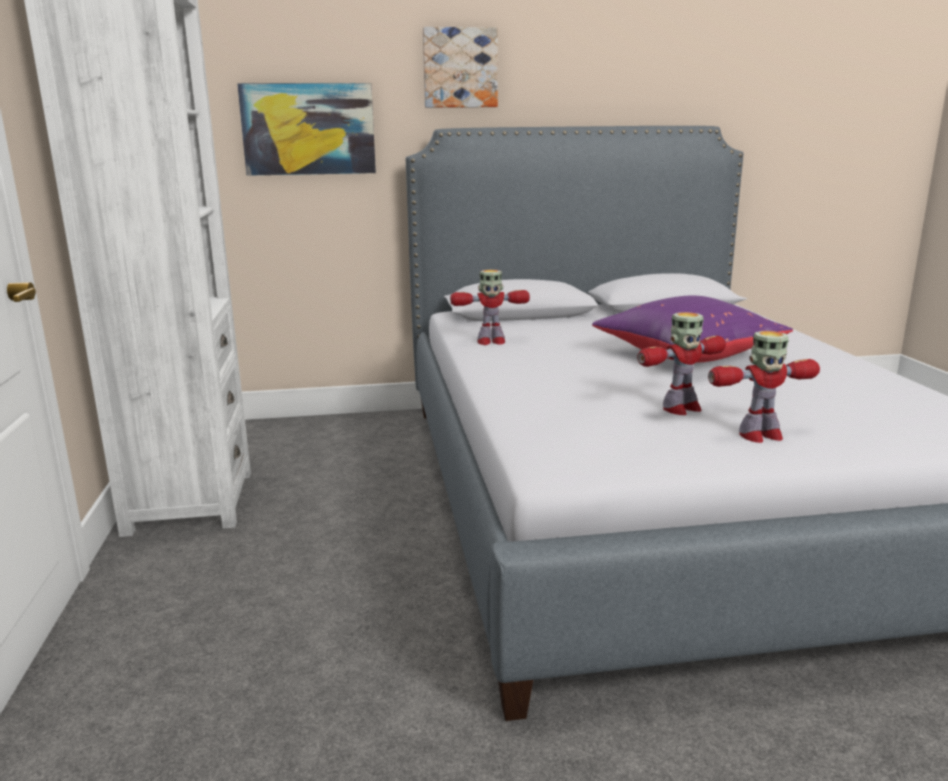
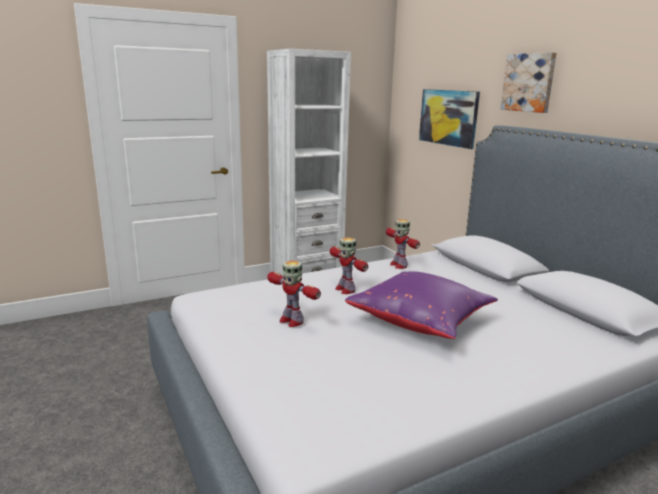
camera: 70 degrees right, 0 degrees up
toy robot [708,331,820,443] -> toy robot moved to [330,237,368,294]

